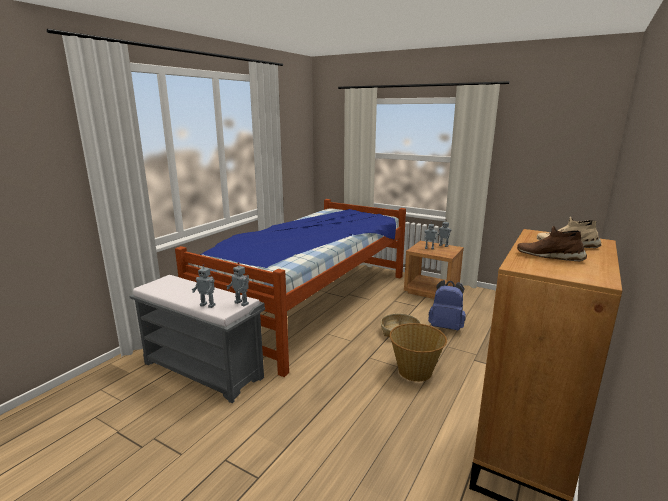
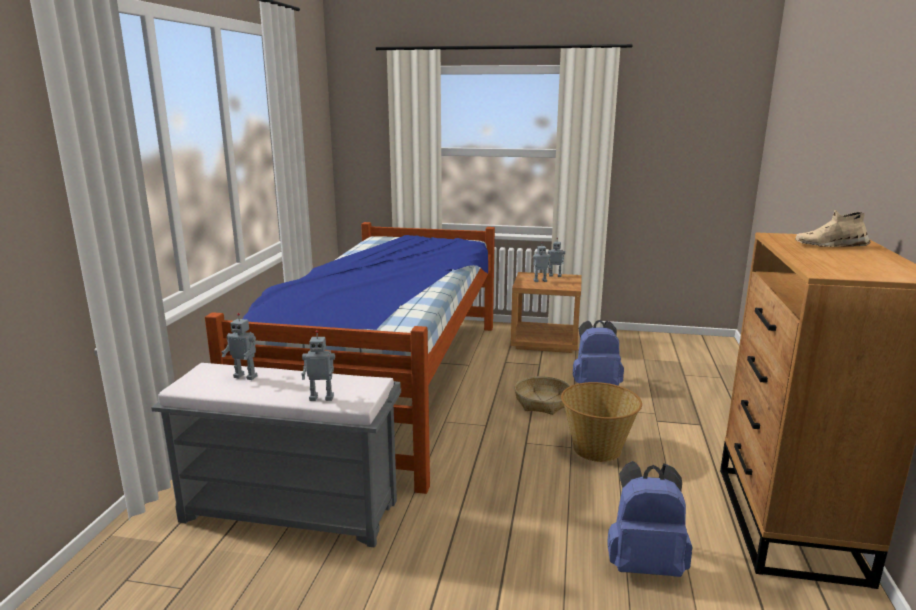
camera: 20 degrees left, 0 degrees up
toy robot [227,262,249,306] -> toy robot moved to [221,313,257,380]
brown shoe [517,226,587,261] -> none
none -> blue backpack [607,461,693,577]

